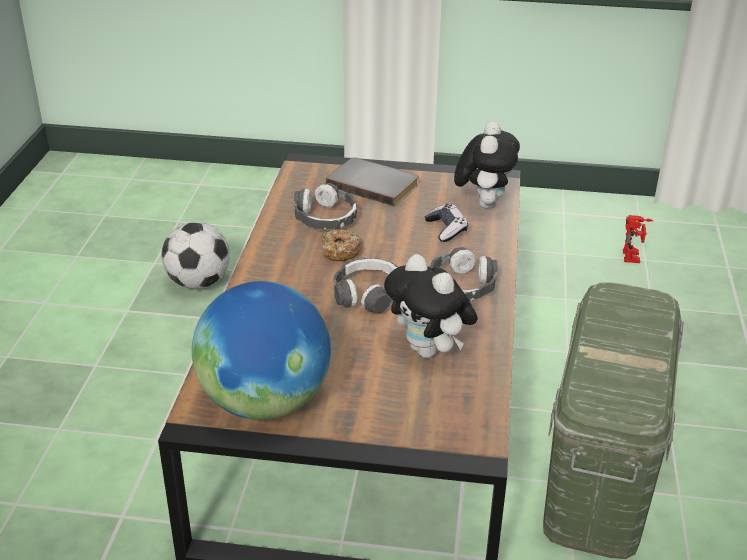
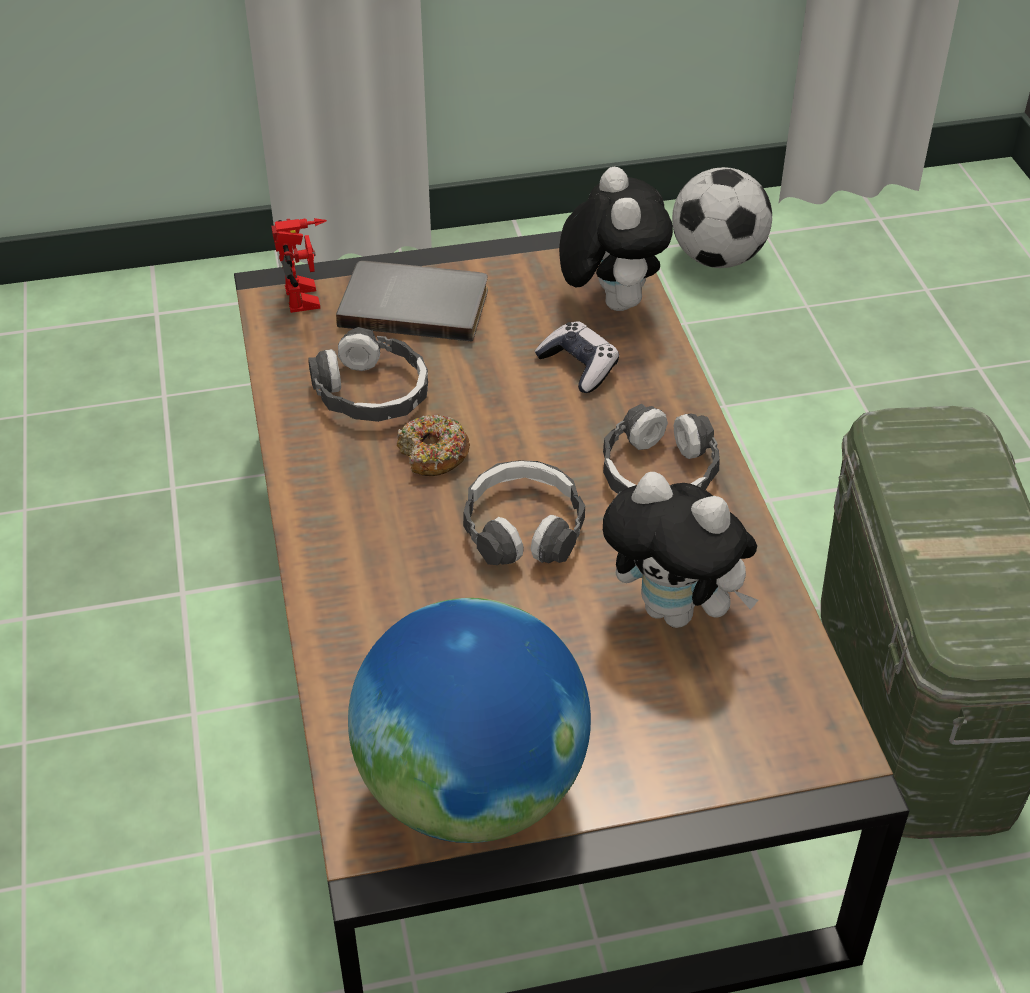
camera: 20 degrees left, 10 degrees up
football [161,222,230,289] -> football moved to [672,167,772,268]
toy robot [623,215,654,263] -> toy robot moved to [271,218,327,313]

